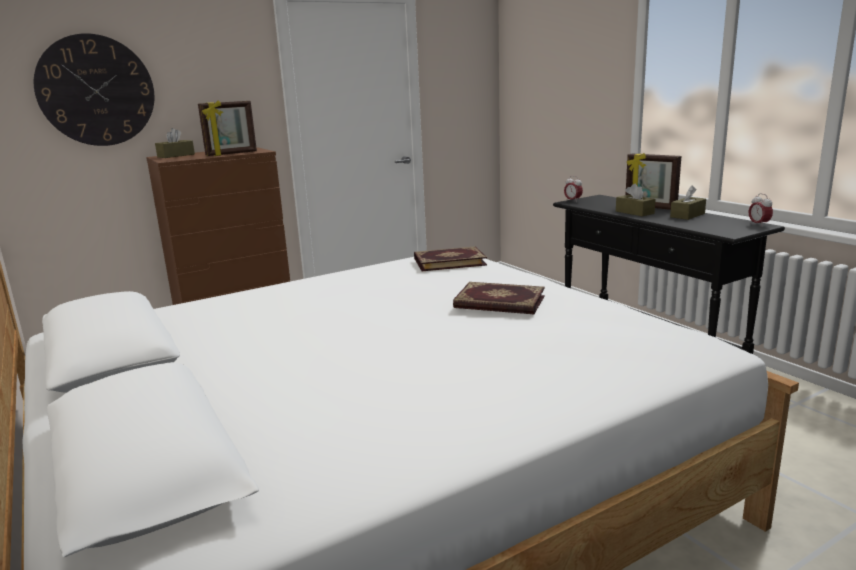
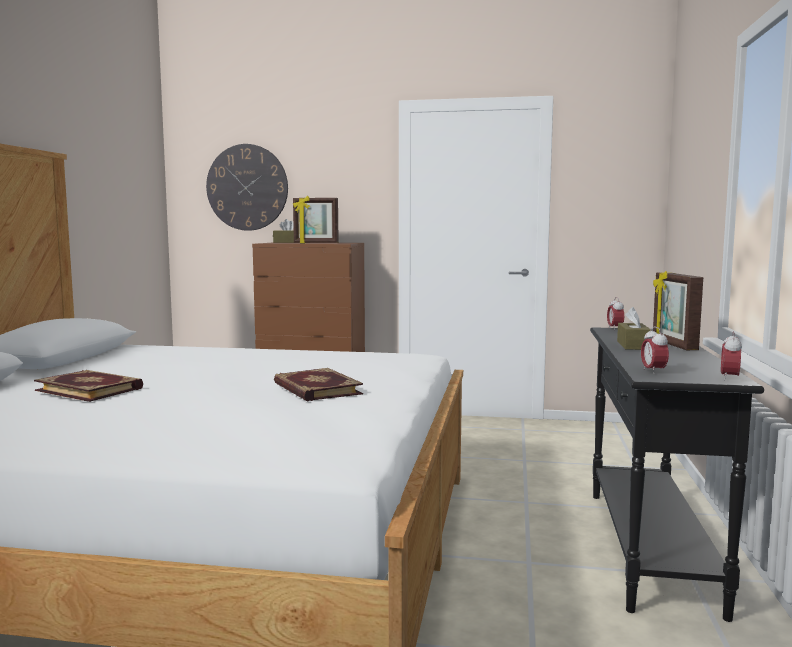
camera: 40 degrees right, 10 degrees down
book [414,246,487,271] -> book moved to [34,370,143,402]
brown tissue box [670,185,706,220] -> none
none -> alarm clock [641,326,669,374]

